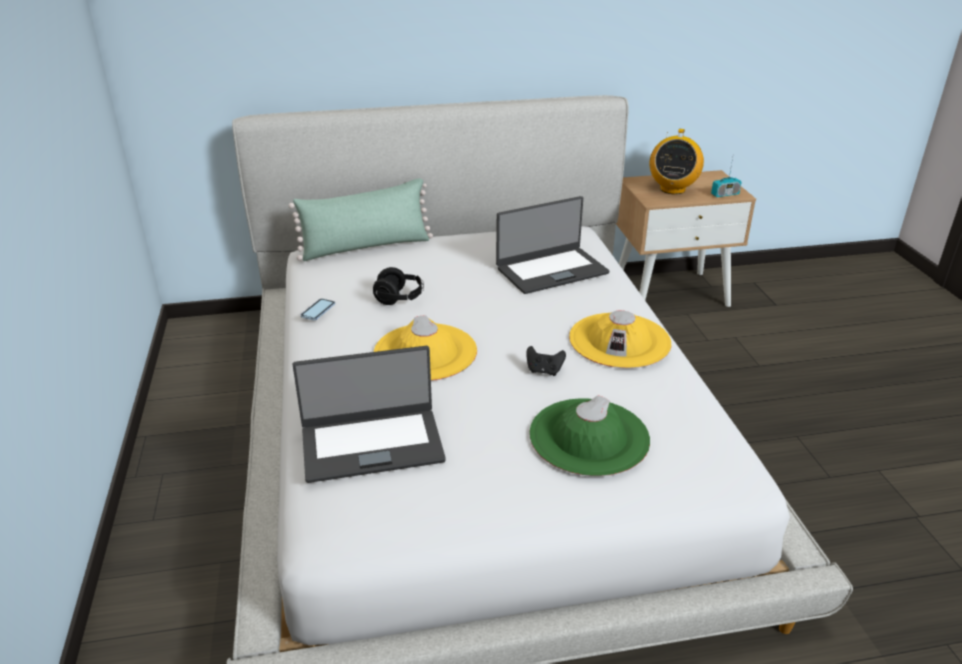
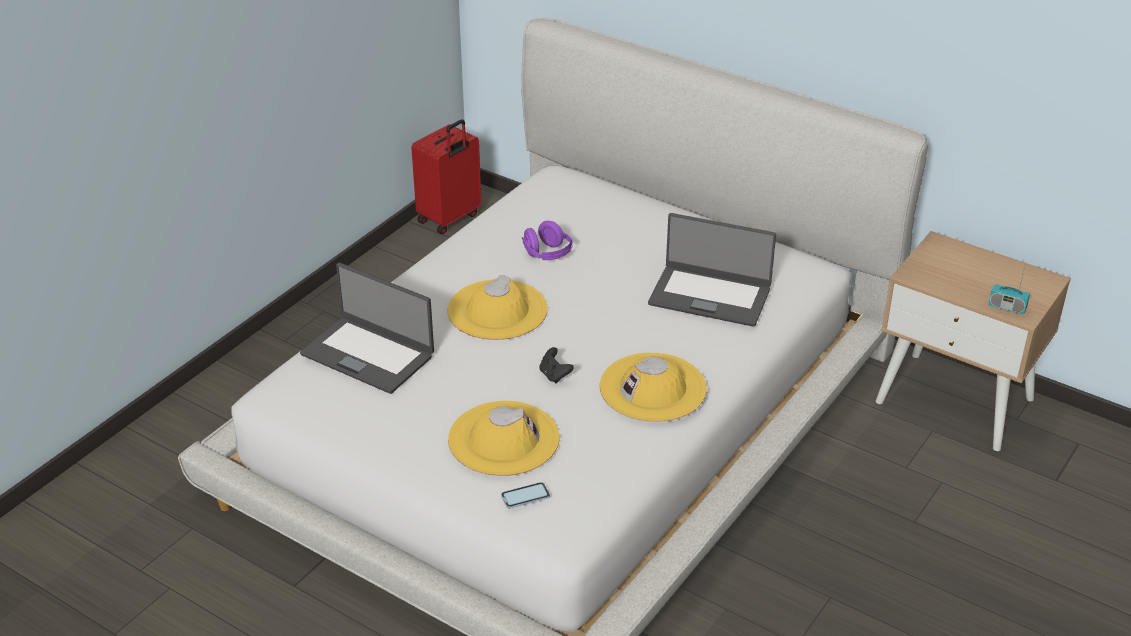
camera: 45 degrees right, 5 degrees up
green pillow [289,179,433,261] -> none
phone [301,299,335,320] -> phone moved to [501,482,550,509]
black headphones [373,267,424,305] -> purple headphones [522,221,573,260]
green hat [529,395,650,476] -> yellow hat [448,401,559,476]
radio [649,129,704,194] -> none
none -> red suitcase [411,119,481,234]

